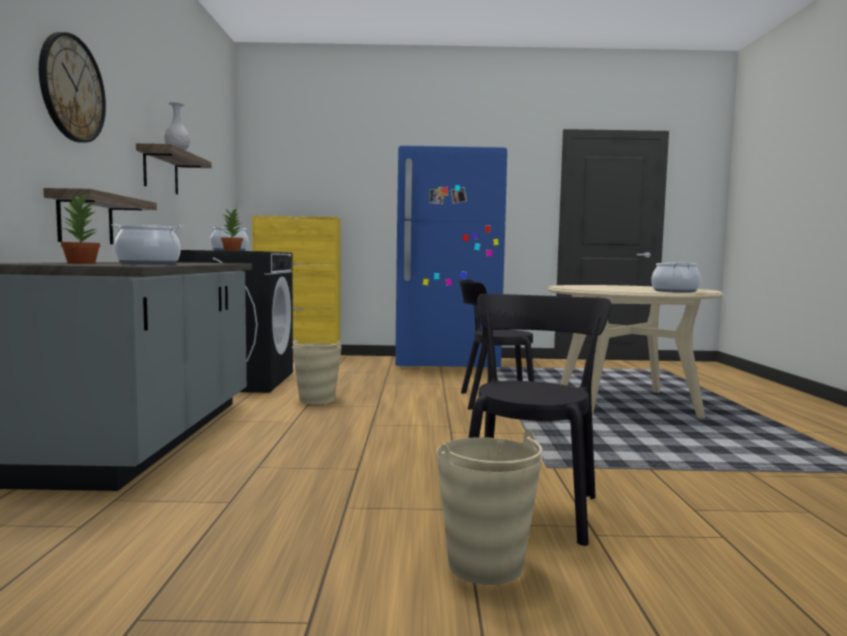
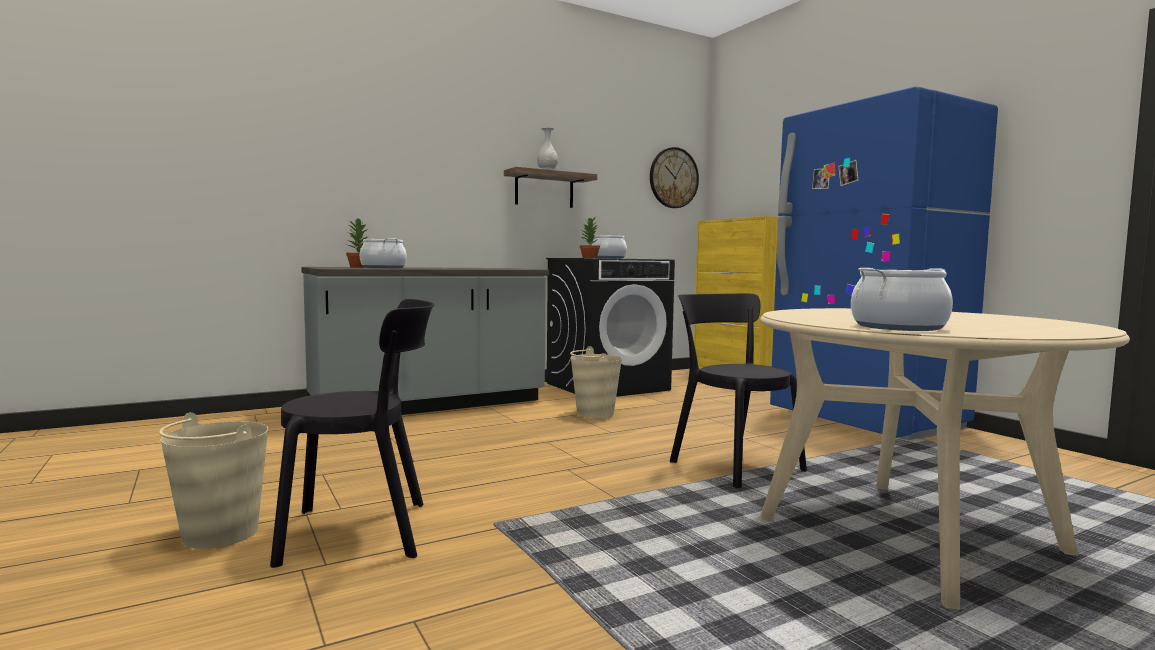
camera: 60 degrees right, 0 degrees up
wall clock [39,32,106,143] -> wall clock moved to [650,147,699,208]
shelf [43,188,157,244] -> none

